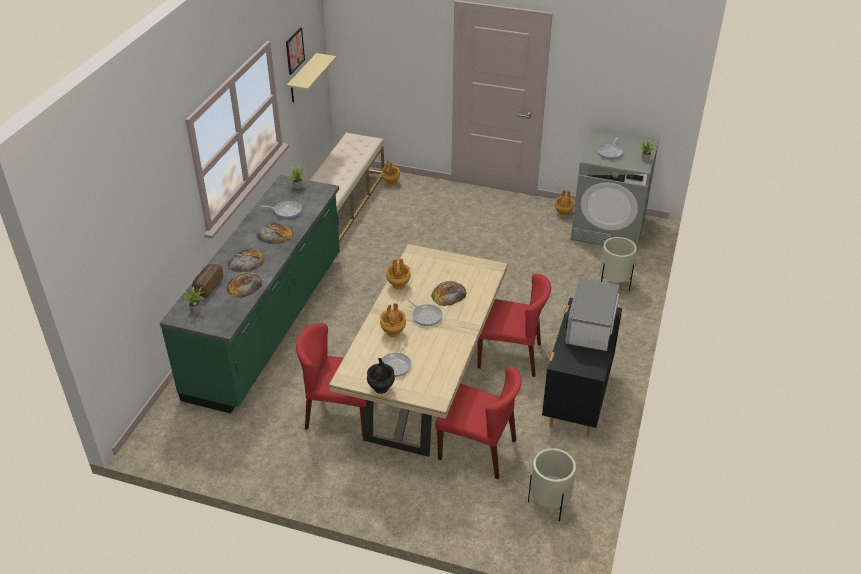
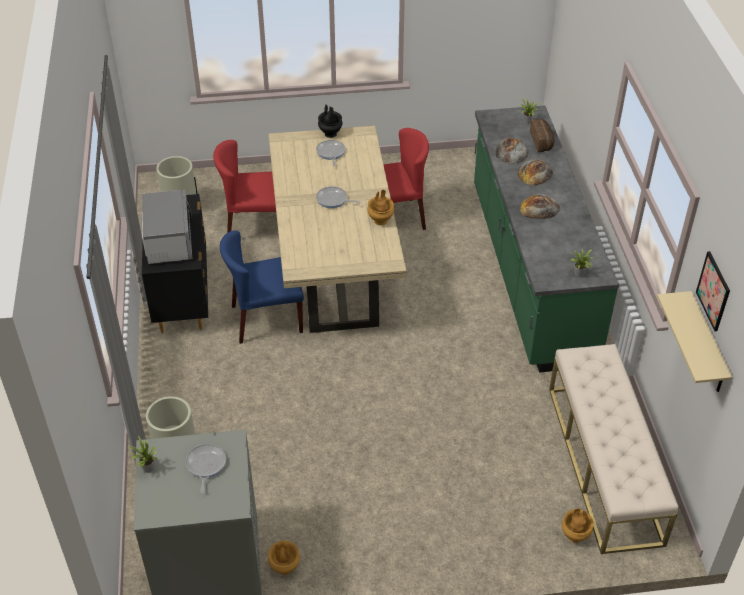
camera: 155 degrees right, 5 degrees up
frying pan [261,201,302,219] -> none
brown vase [380,303,406,337] -> none
bread [431,281,467,306] -> none
red chair [477,274,551,377] -> blue chair [220,230,304,344]

